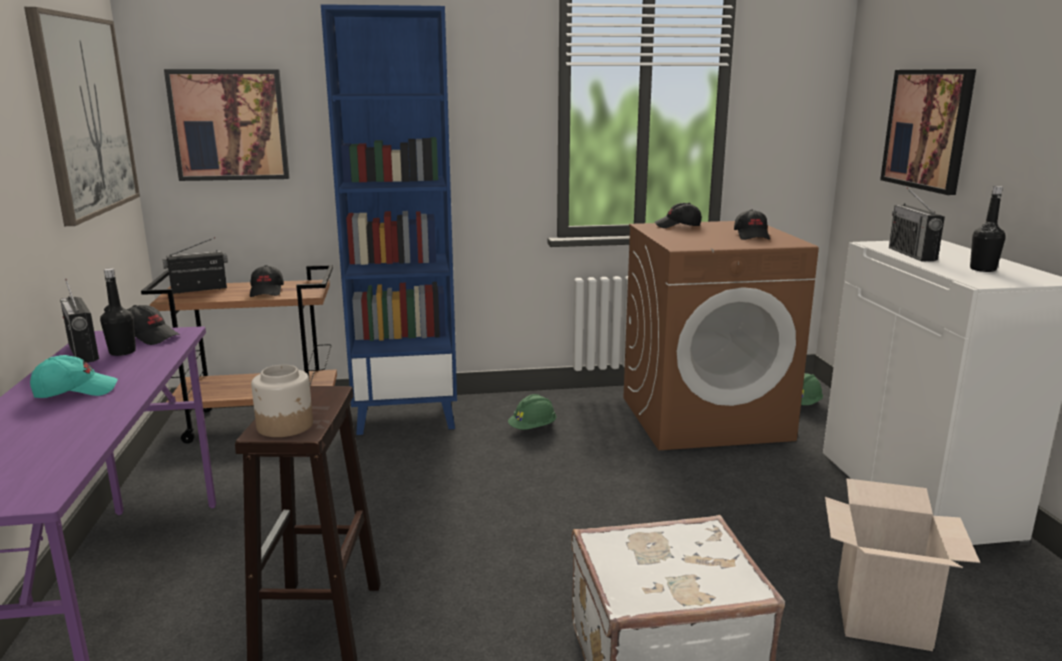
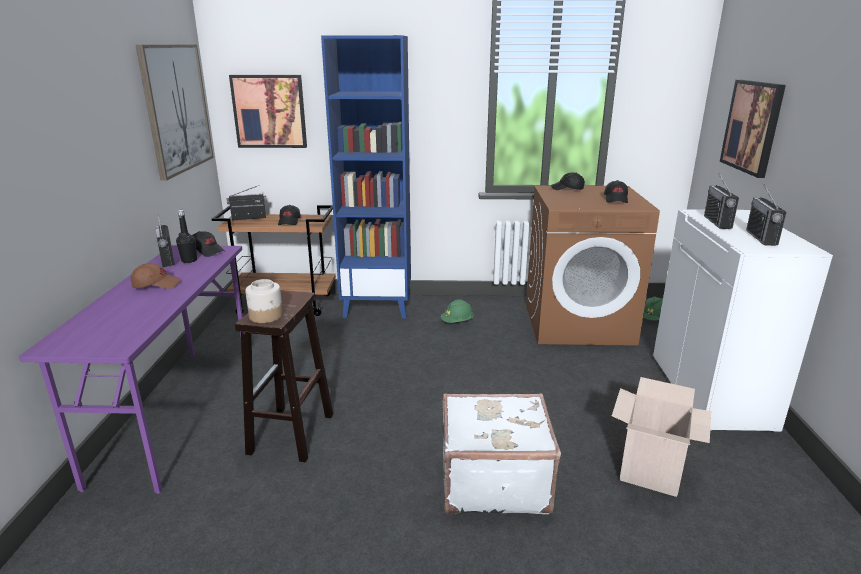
camera: 10 degrees right, 5 degrees up
turquoise cap [30,355,118,398] -> brown cap [131,263,180,289]
black bottle [970,186,1006,272] -> radio [746,185,786,246]

